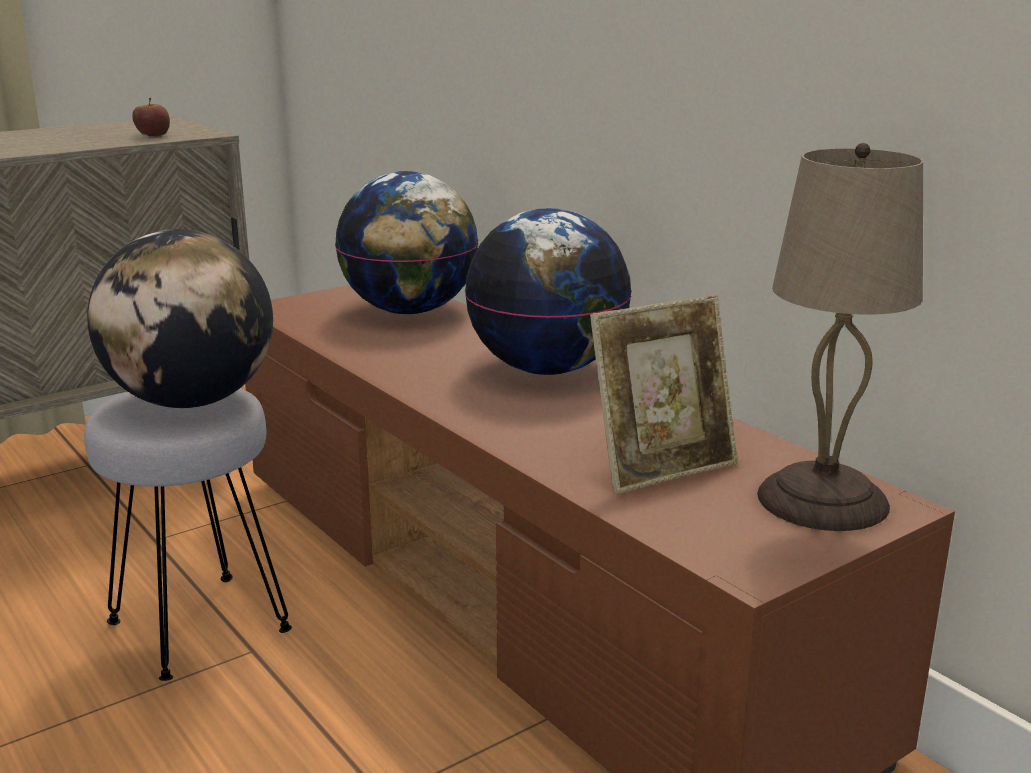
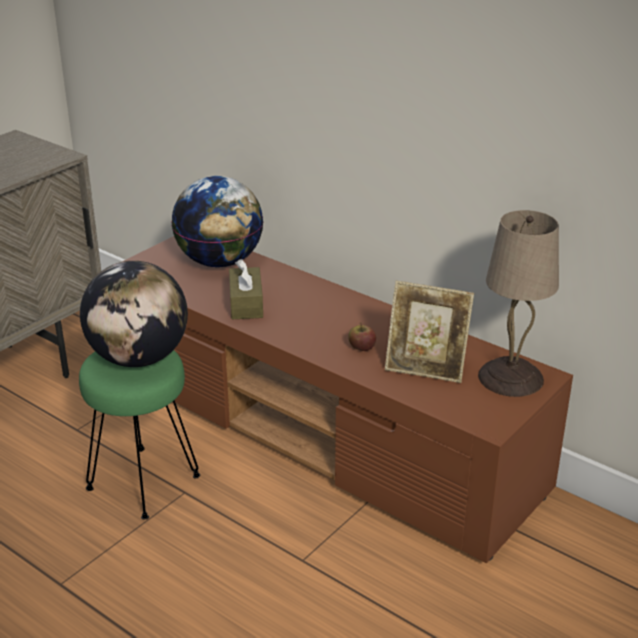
camera: 15 degrees left, 10 degrees up
grey stool [84,388,292,681] -> green stool [79,350,200,519]
apple [132,98,170,137] -> apple moved to [348,322,376,351]
globe [465,208,632,375] -> none
picture frame [590,295,738,494] -> picture frame turned 60 degrees clockwise [385,280,474,383]
none -> brown tissue box [229,259,263,319]

